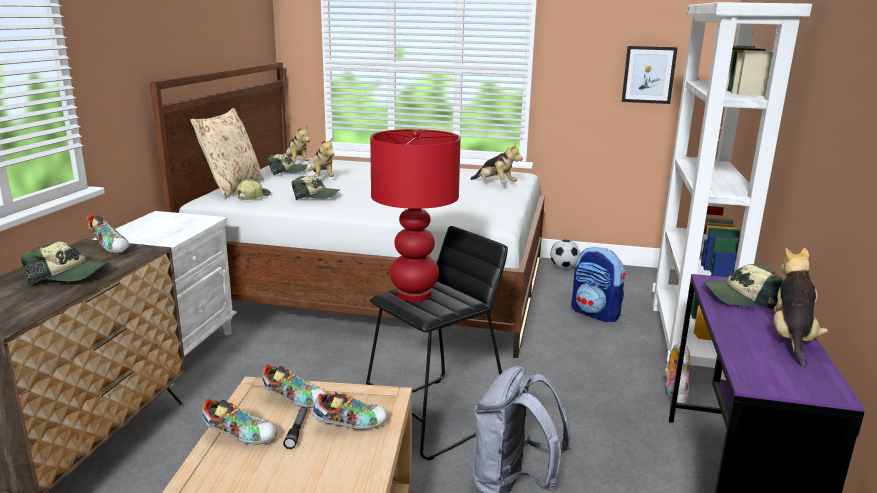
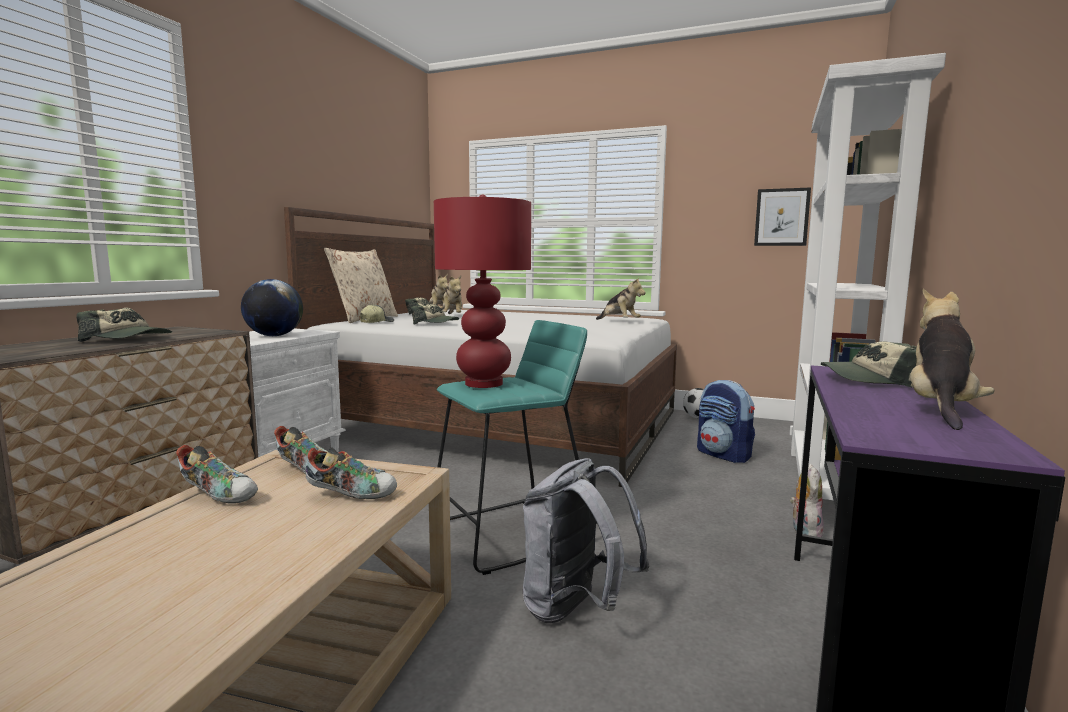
camera: 10 degrees right, 10 degrees down
shoe [87,214,130,254] -> none
flashlight [283,407,307,449] -> none
black stool [366,226,508,461] -> turquoise stool [437,320,587,575]
none -> globe [241,279,303,336]

